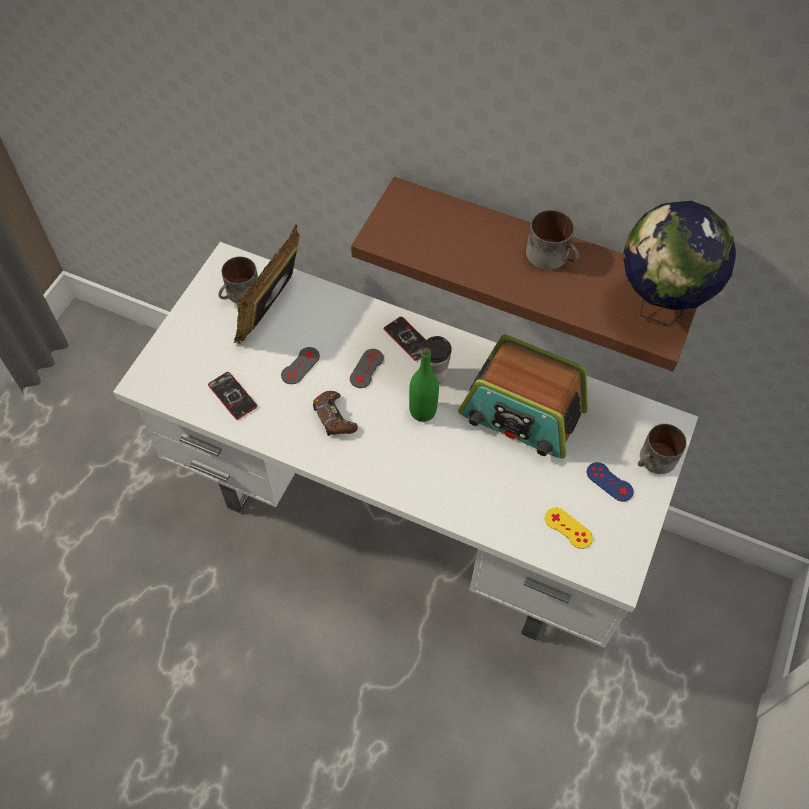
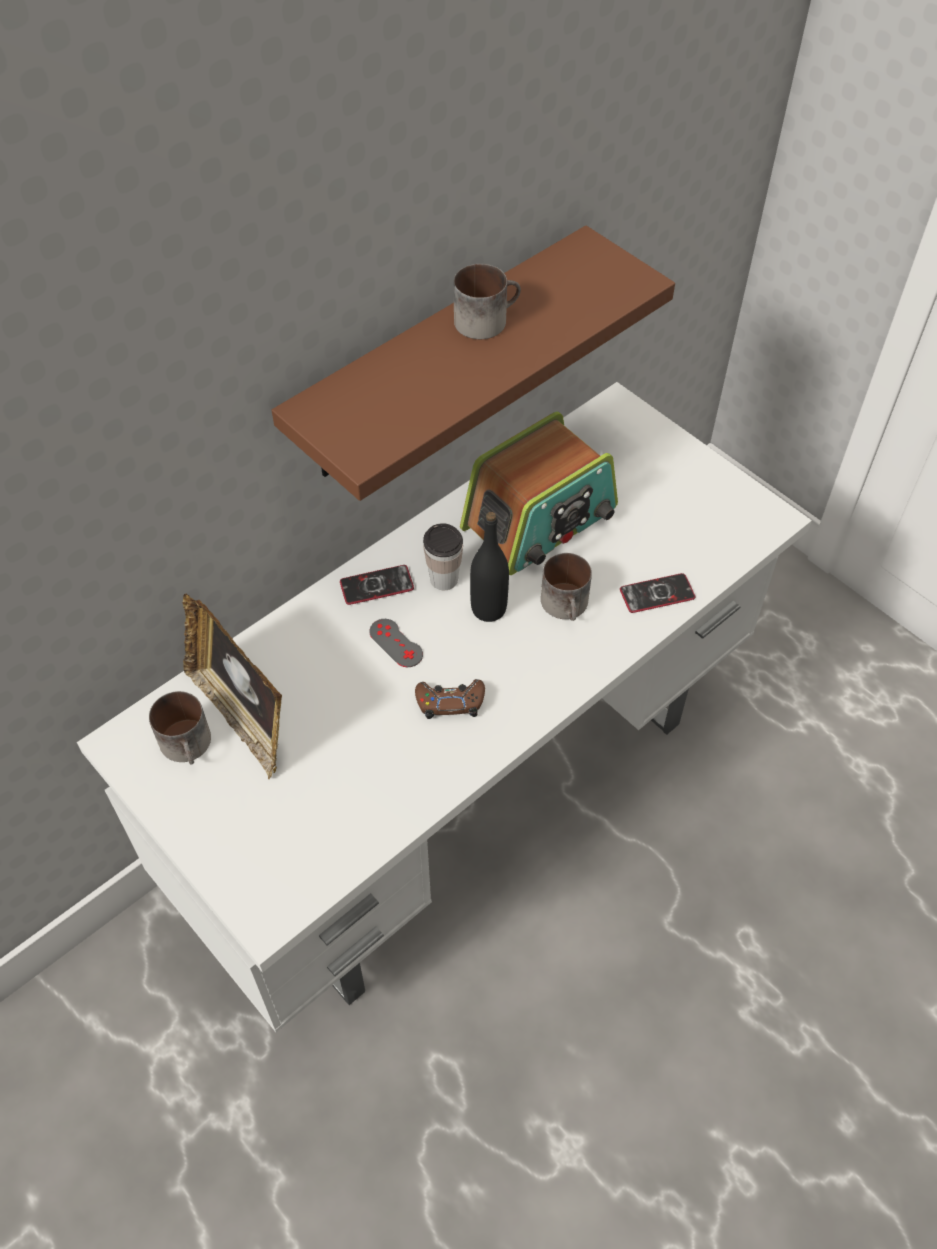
camera: 65 degrees left, 5 degrees down
phone [208,372,257,419] -> phone moved to [620,573,695,613]
grey game controller [281,347,320,384] -> none
green bottle [409,347,439,422] -> black bottle [470,512,509,622]
yellow game controller [545,508,593,549] -> none
blue game controller [587,462,634,502] -> none
globe [623,201,736,326] -> none
mug [638,424,687,474] -> mug moved to [541,553,592,621]

